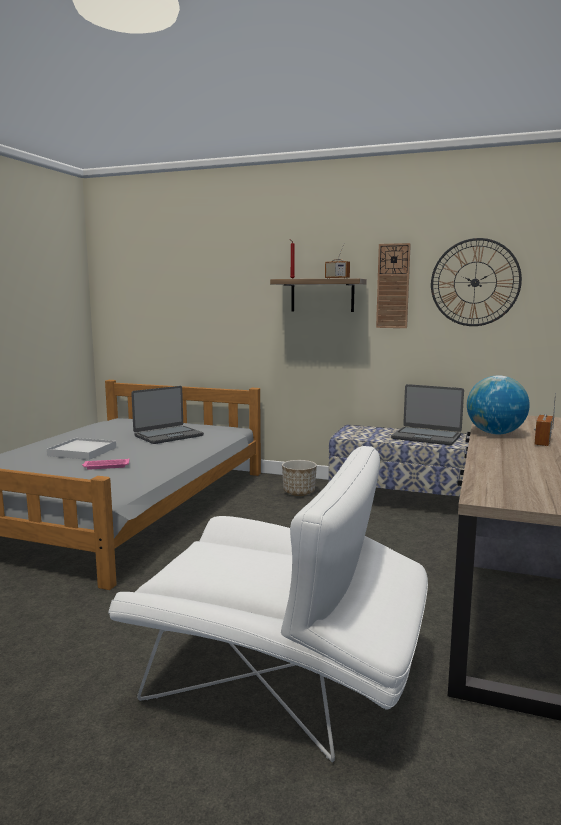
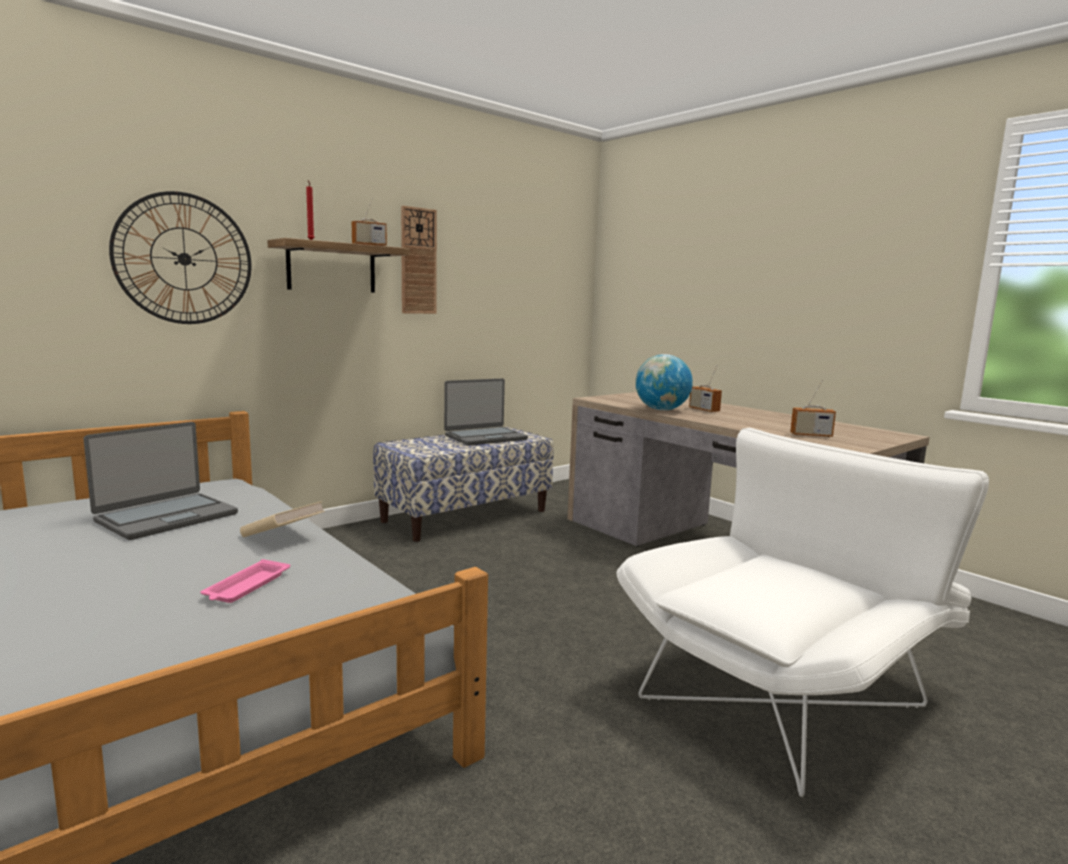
camera: 60 degrees left, 0 degrees up
white tray [47,438,116,460] -> none
laptop [131,386,204,444] -> laptop turned 45 degrees clockwise [83,422,238,540]
planter [282,460,317,496] -> none
wall clock [431,238,522,326] -> wall clock moved to [109,191,251,324]
none -> beige book [240,501,325,537]
none -> radio [790,380,836,437]

